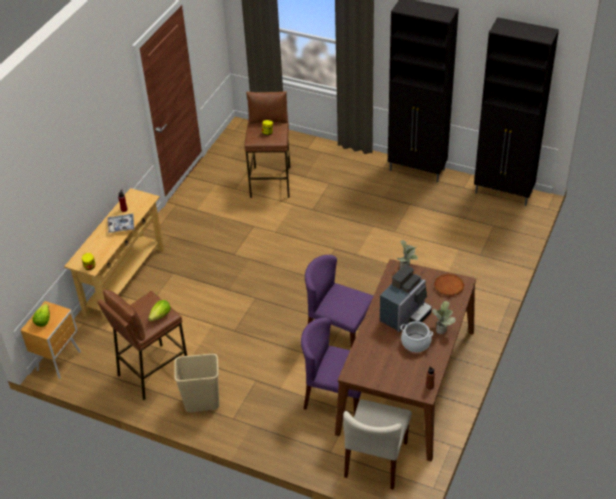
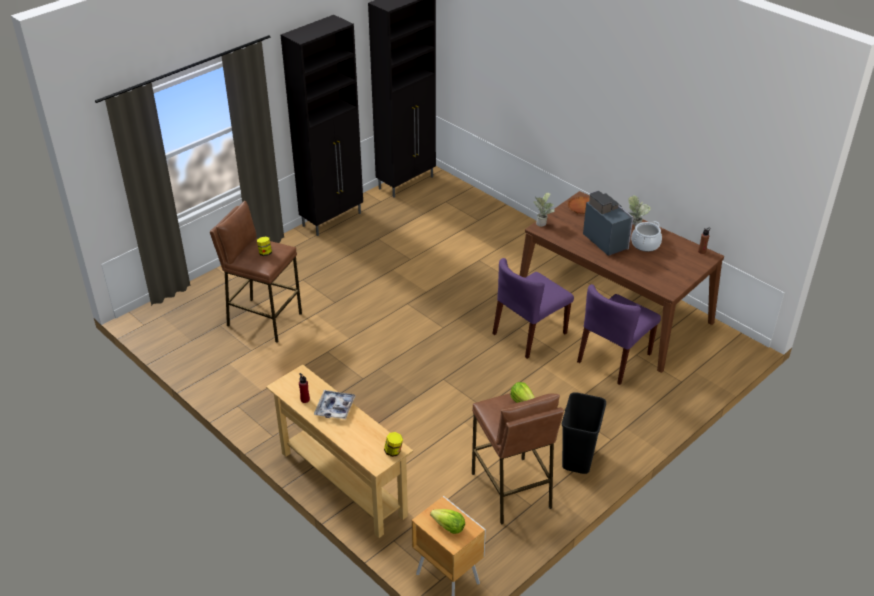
camera: 70 degrees left, 5 degrees down
beige trash can [174,354,219,412] -> black trash can [562,392,606,474]
beige chair [343,399,412,490] -> none

